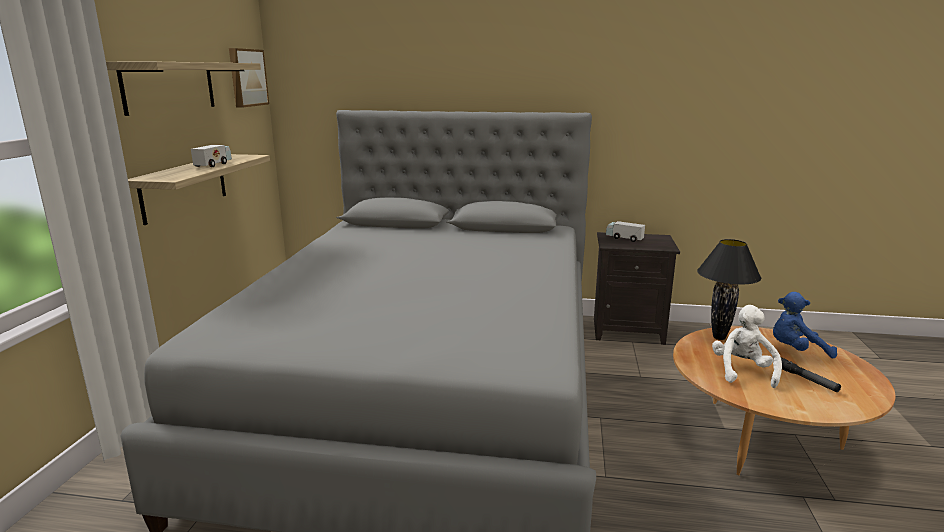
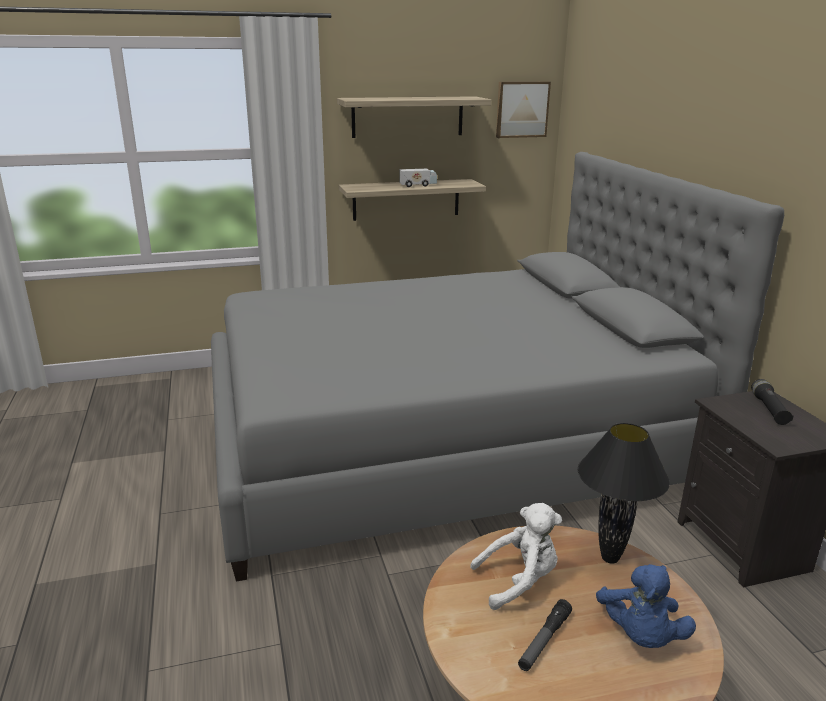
camera: 65 degrees right, 5 degrees up
toy truck [606,221,645,242] -> black flashlight [751,379,794,425]
blue plush toy [773,292,837,358] -> blue plush toy turned 150 degrees counterclockwise [596,564,696,648]

